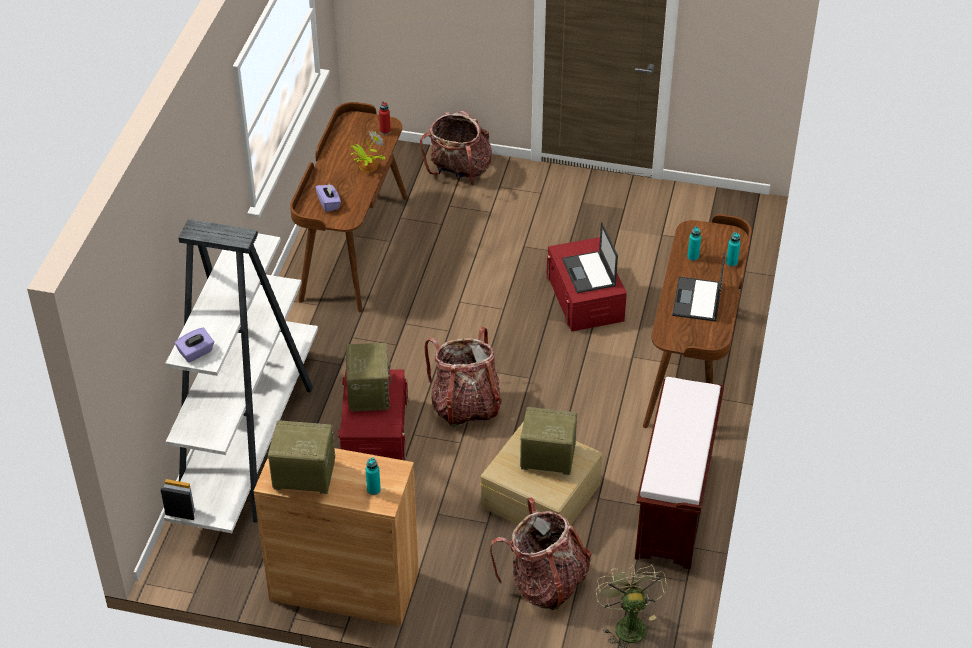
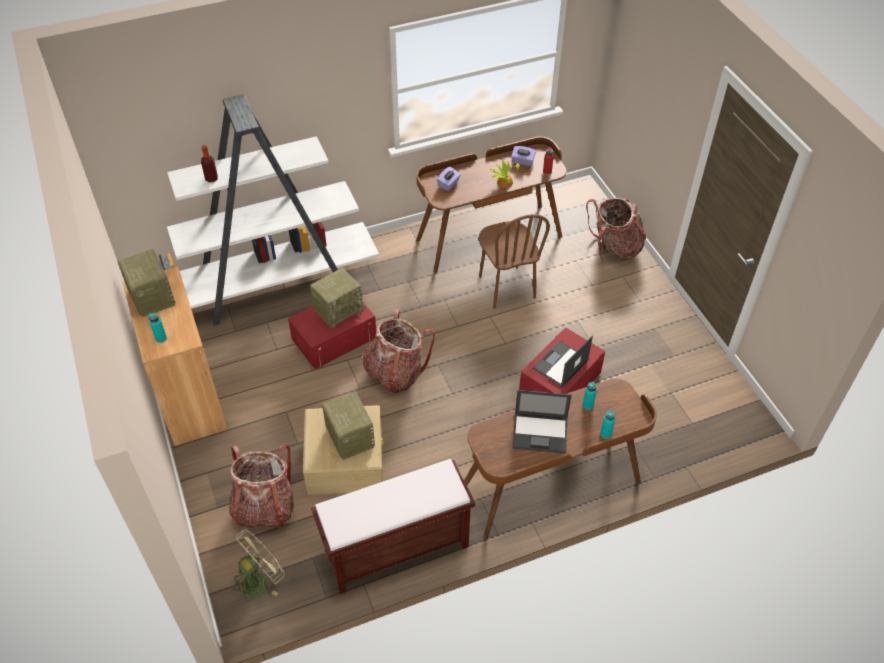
camera: 55 degrees right, 5 degrees up
purple tissue box [175,328,214,362] -> purple tissue box moved to [511,146,536,166]
laptop [672,251,726,322] -> laptop turned 150 degrees counterclockwise [513,390,572,454]
none -> bottle [201,145,218,183]
none -> brown chair [479,214,550,309]

